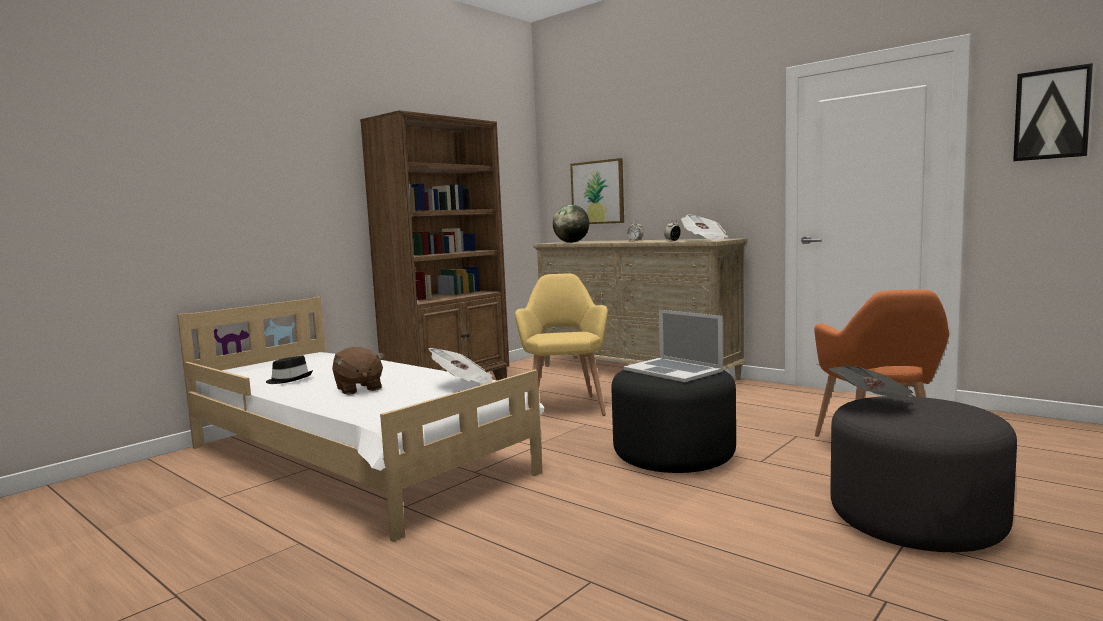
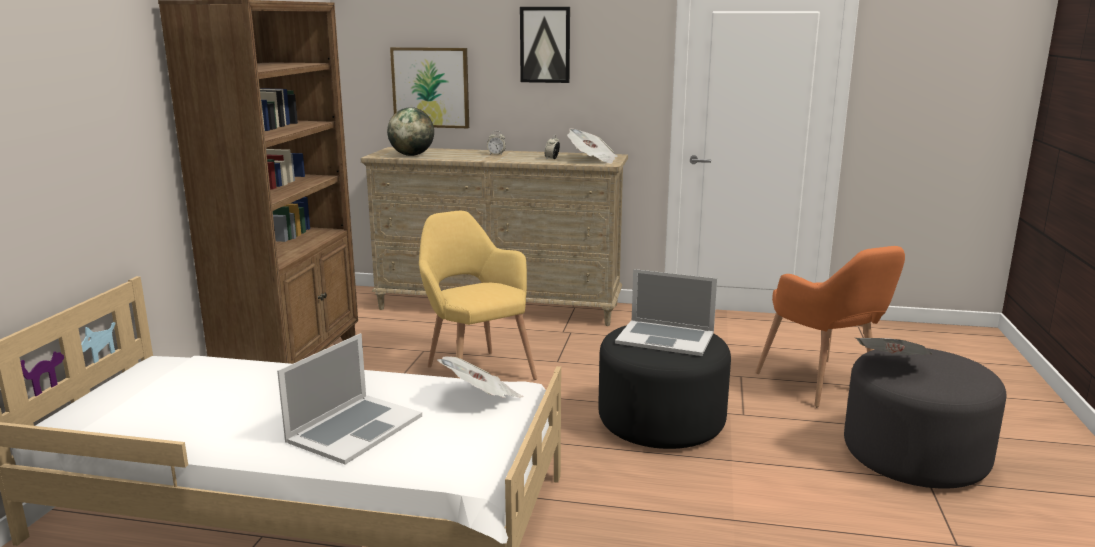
camera: 30 degrees left, 10 degrees up
black hat [266,355,313,384] -> none
brown plush toy [332,347,384,395] -> laptop [277,333,422,464]
picture [1013,63,1093,161] -> picture moved to [520,7,570,83]

